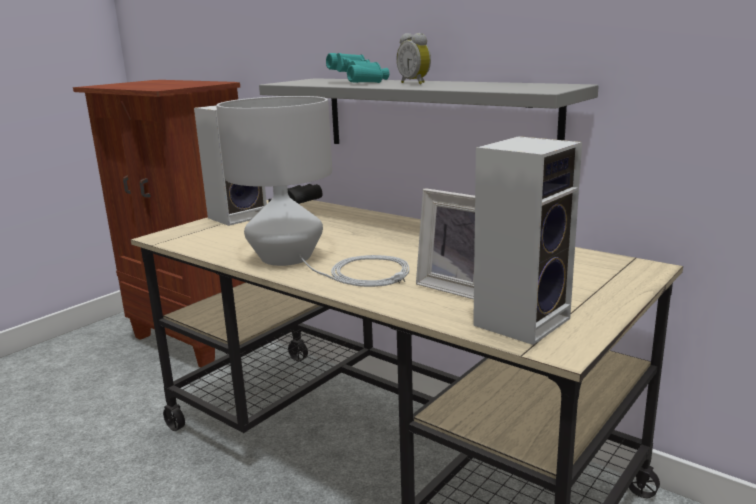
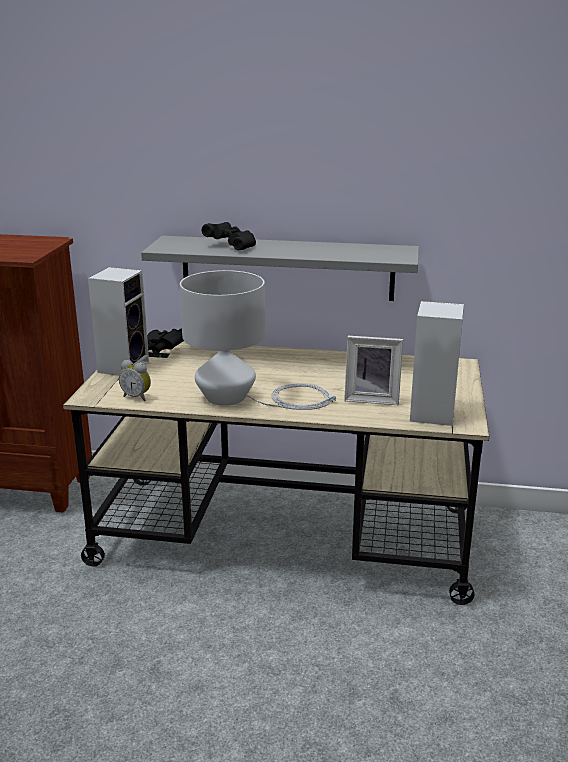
camera: 30 degrees left, 5 degrees up
turquoise binoculars [326,53,389,83] -> black binoculars [202,222,256,250]
alarm clock [396,33,431,84] -> alarm clock moved to [119,360,151,401]

